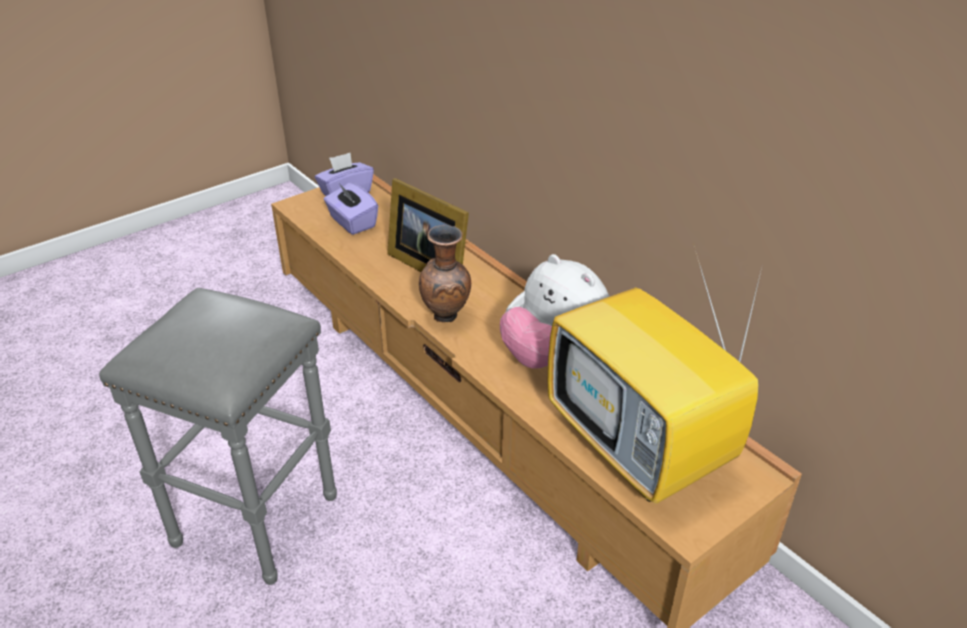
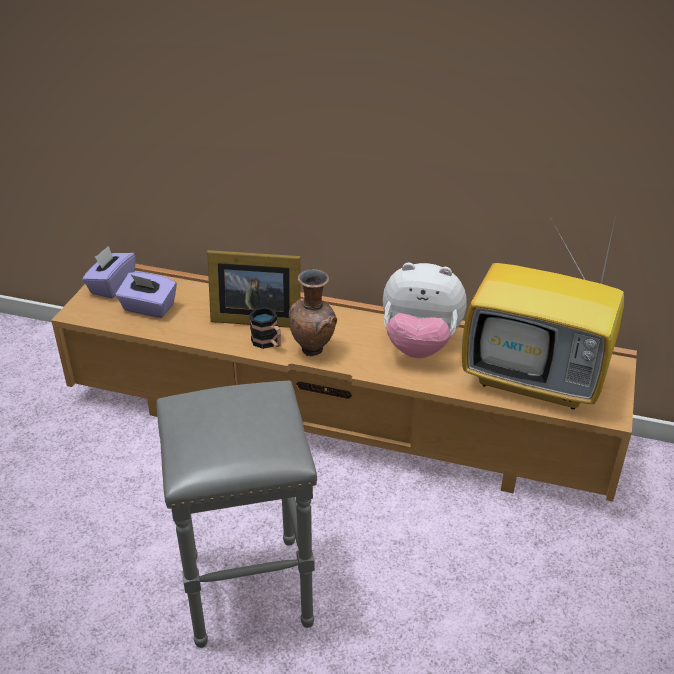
camera: 35 degrees left, 0 degrees up
none -> mug [249,307,281,349]

